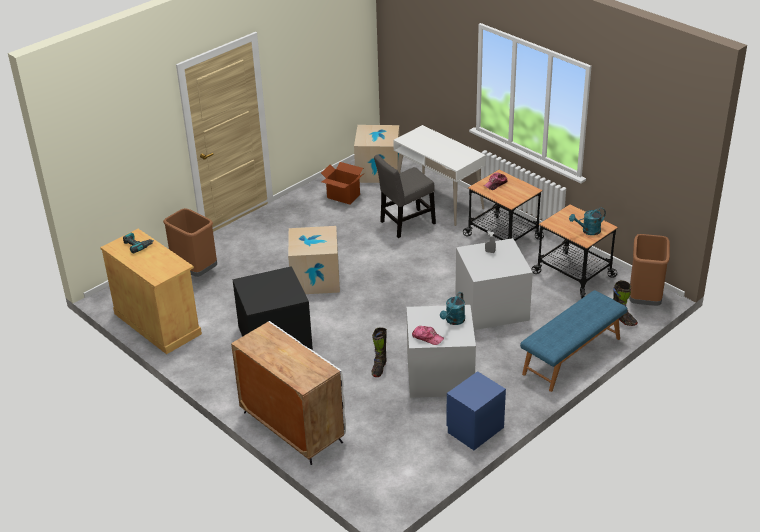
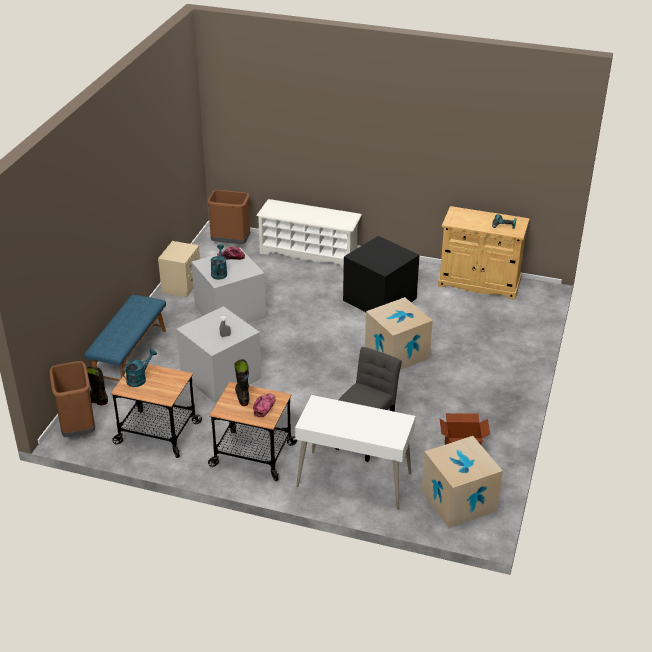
camera: 150 degrees right, 0 degrees up
brown trash can [163,208,217,277] -> brown trash can moved to [207,190,250,244]
white cabinet [231,321,346,465] -> white shoe rack [256,199,362,268]
black boot [372,327,387,377] -> black boot moved to [234,359,249,406]
blue nightstand [446,371,506,450] -> beige nightstand [158,241,200,297]

